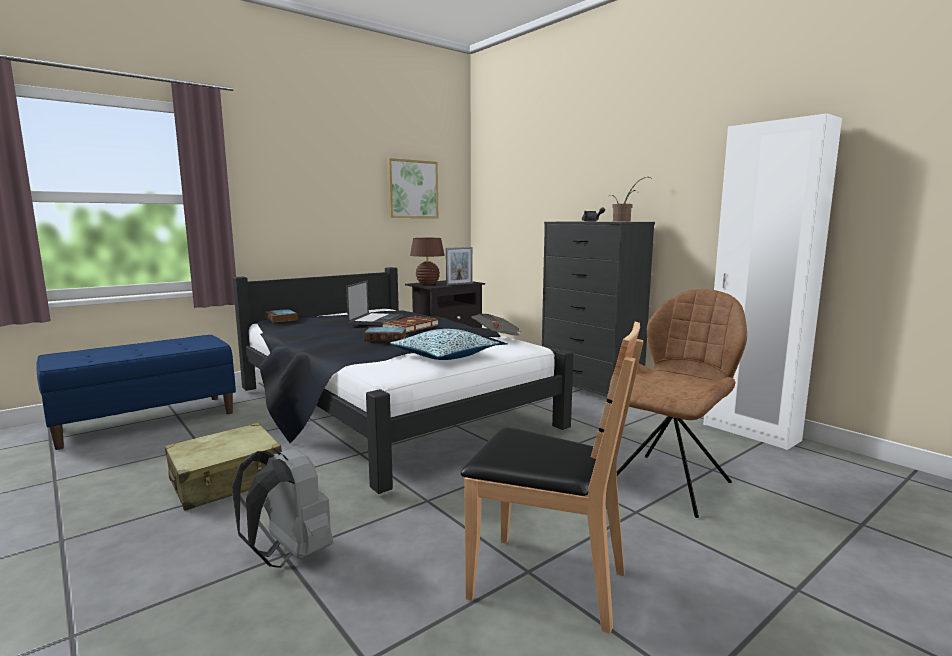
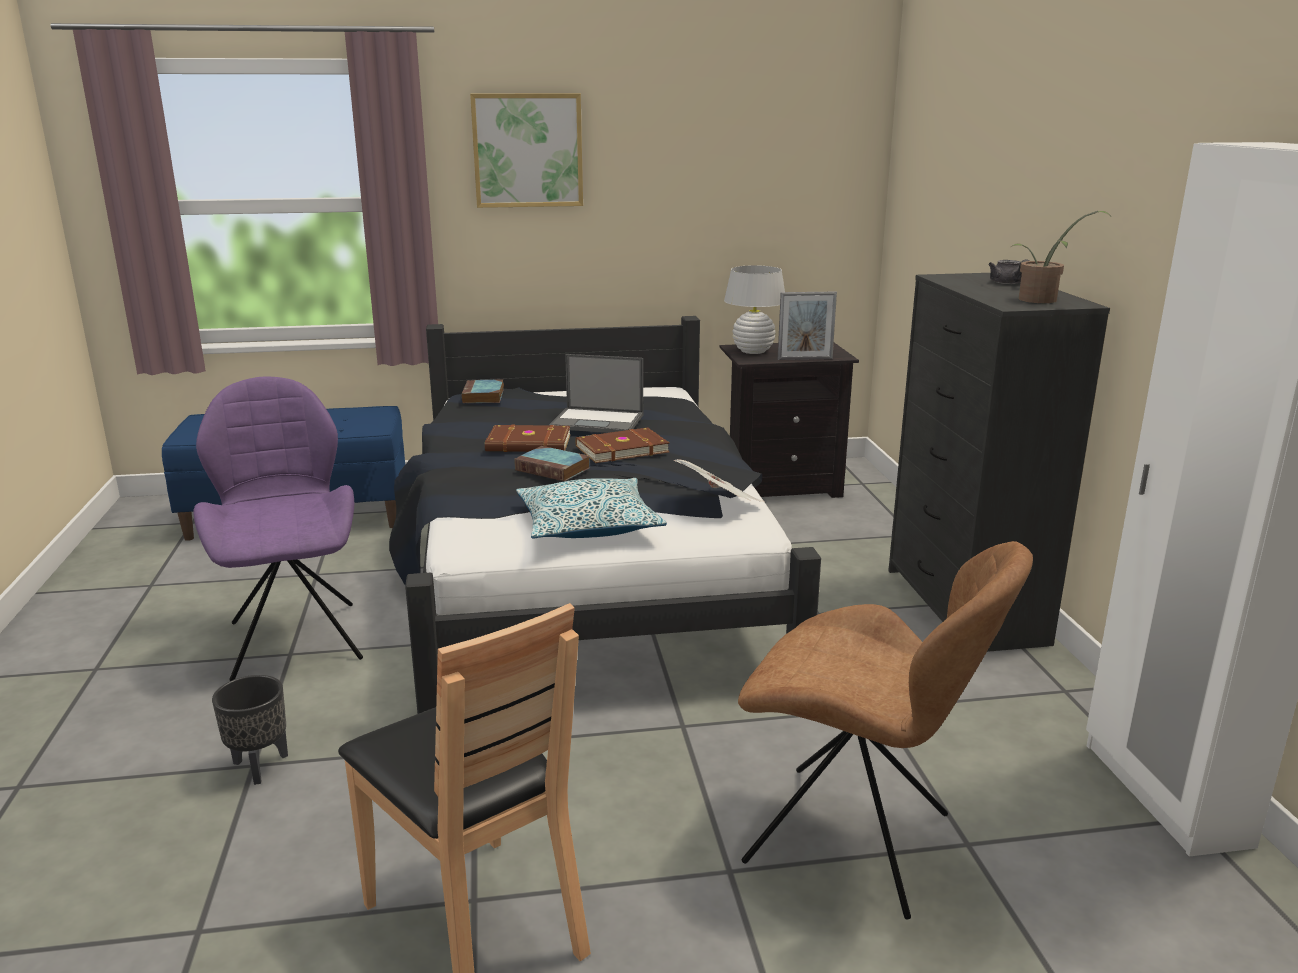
camera: 30 degrees right, 10 degrees up
beige suitcase [165,423,282,511] -> purple chair [193,377,363,681]
grey backpack [232,448,333,568] -> black planter [212,675,288,785]
laptop [346,280,403,325] -> laptop turned 60 degrees clockwise [549,354,643,433]
picture [387,158,438,218] -> picture moved to [470,94,583,208]
brown table lamp [410,238,445,285] -> white table lamp [724,265,785,354]
brown chair [609,289,747,518] -> brown chair turned 45 degrees clockwise [738,541,1033,920]
none -> brown book [485,425,570,452]

